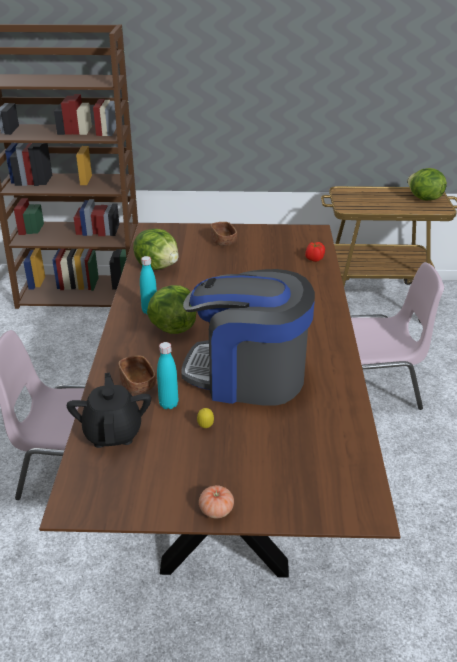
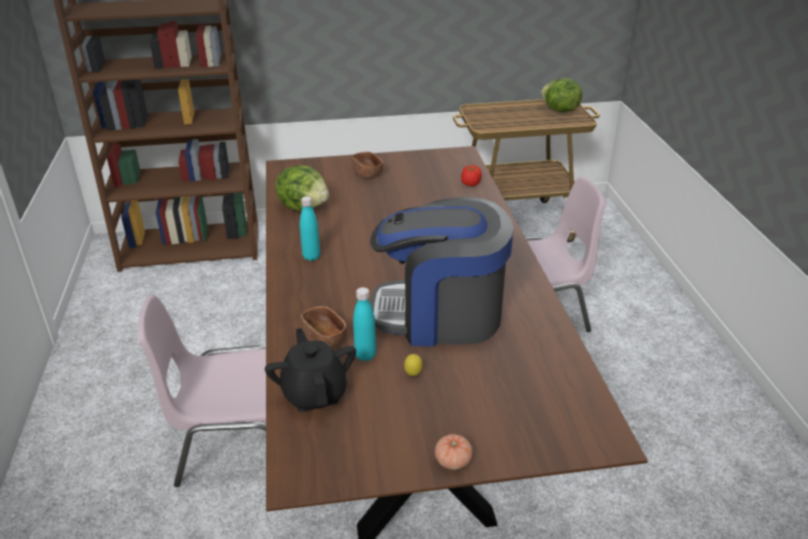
camera: 10 degrees left, 0 degrees up
lettuce [147,285,196,334] -> none

